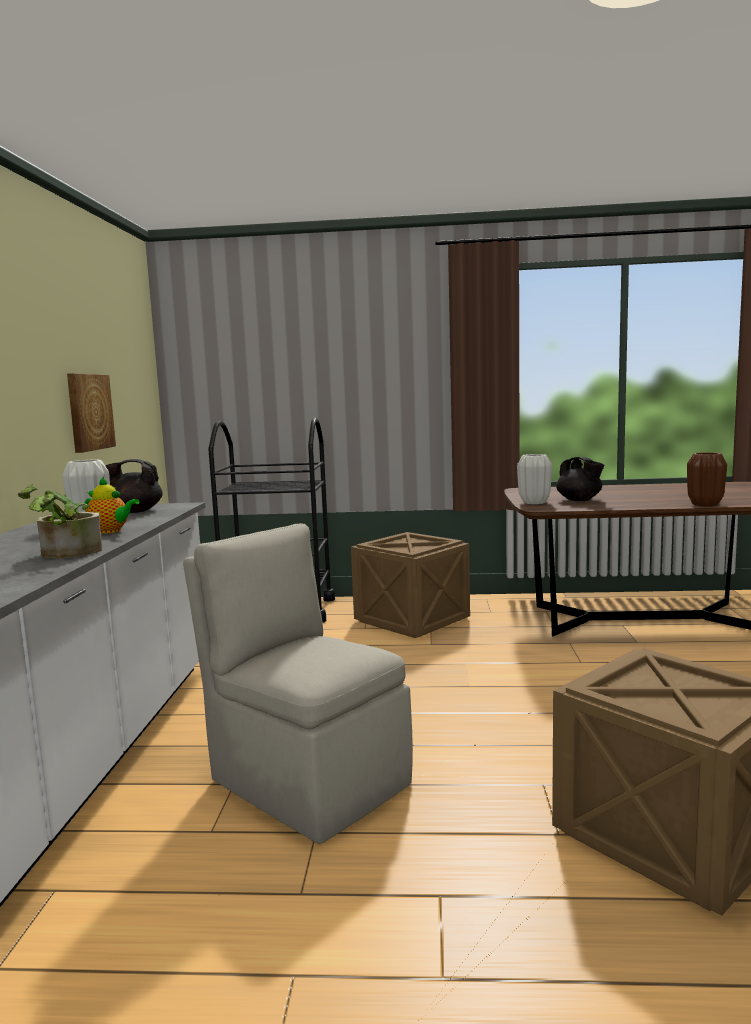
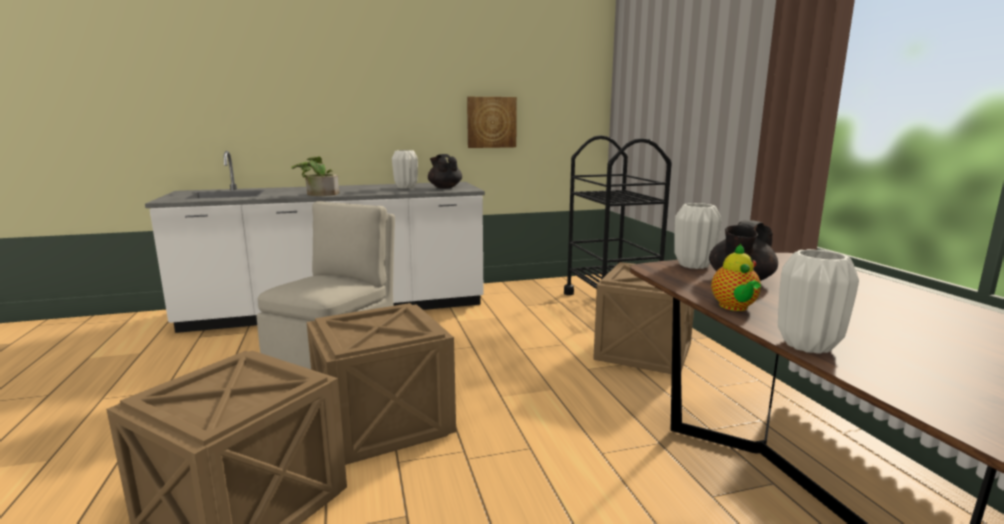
camera: 70 degrees right, 5 degrees up
teapot [85,476,140,534] -> teapot moved to [711,244,761,311]
brown vase [687,452,727,507] -> white vase [778,249,859,354]
none -> crate [307,303,456,465]

